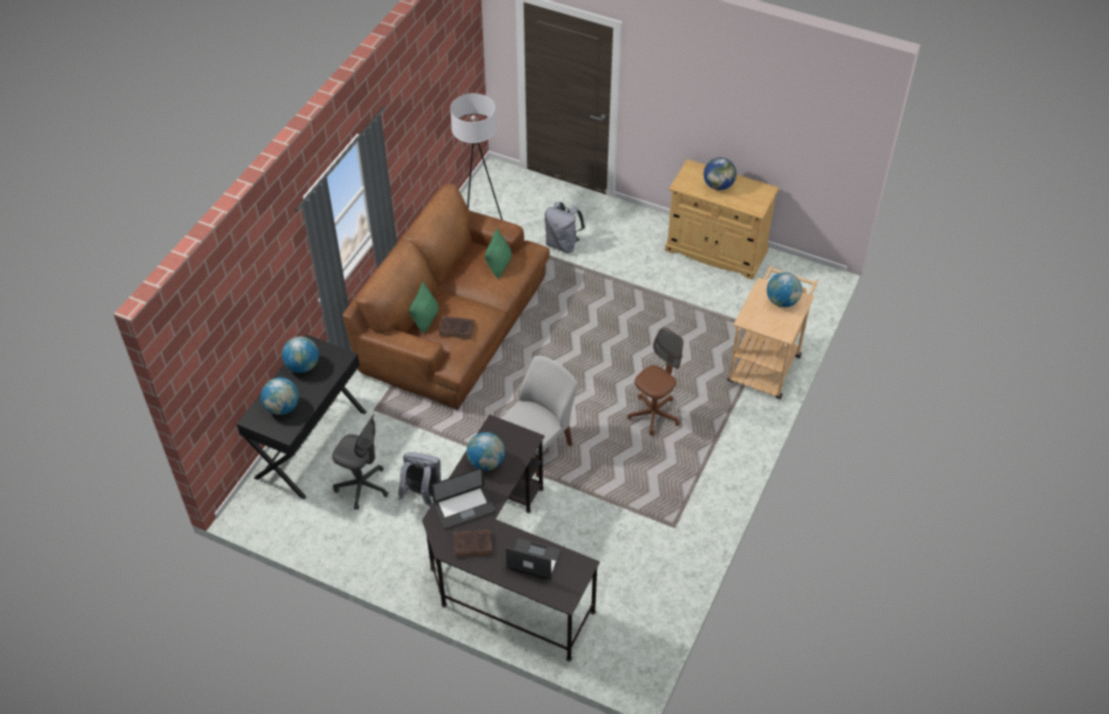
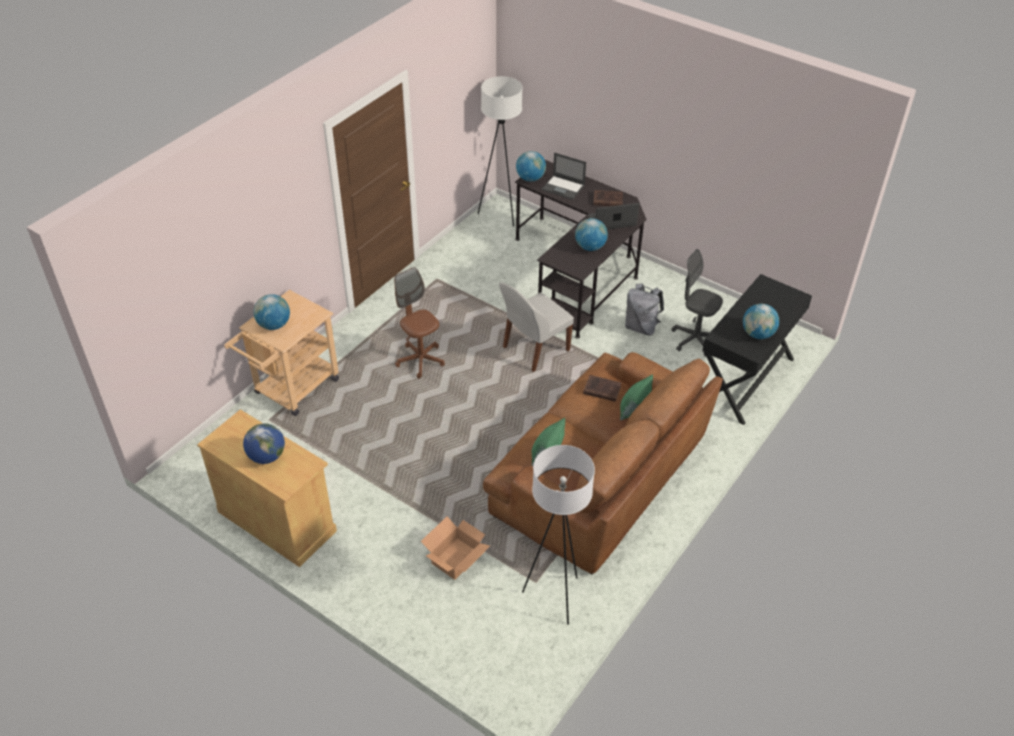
camera: 170 degrees left, 5 degrees down
globe [261,377,299,415] -> globe moved to [516,151,546,182]
grey backpack [545,202,585,253] -> cardboard box [421,517,490,580]
brown office chair [627,327,683,436] -> brown office chair turned 90 degrees clockwise [394,267,445,379]
none -> white floor lamp [478,76,523,227]

